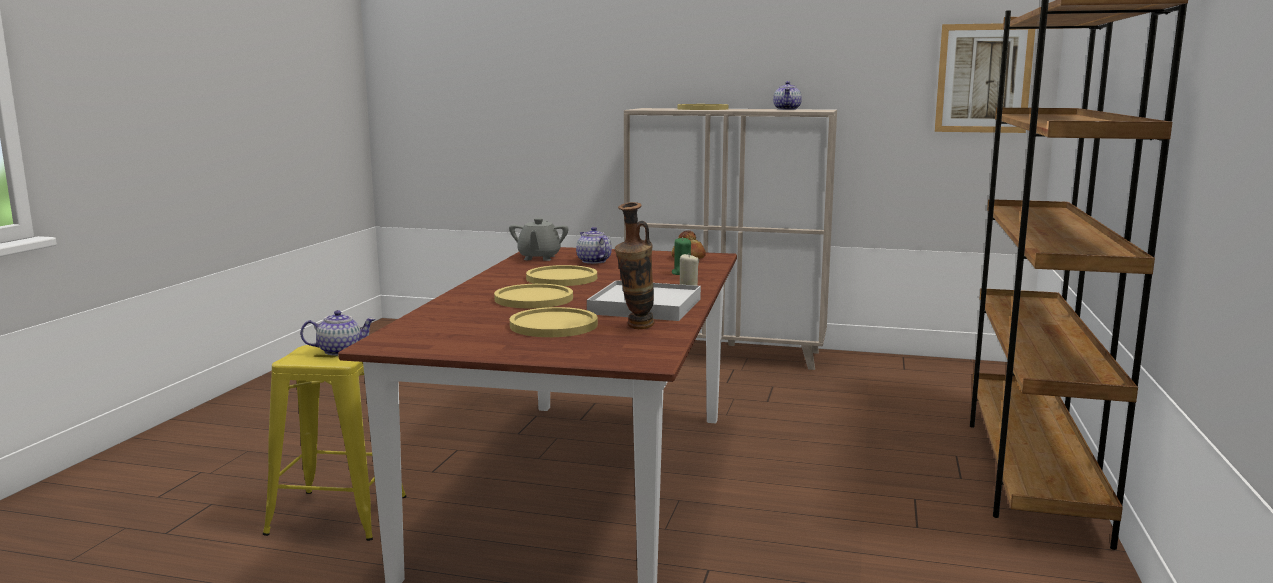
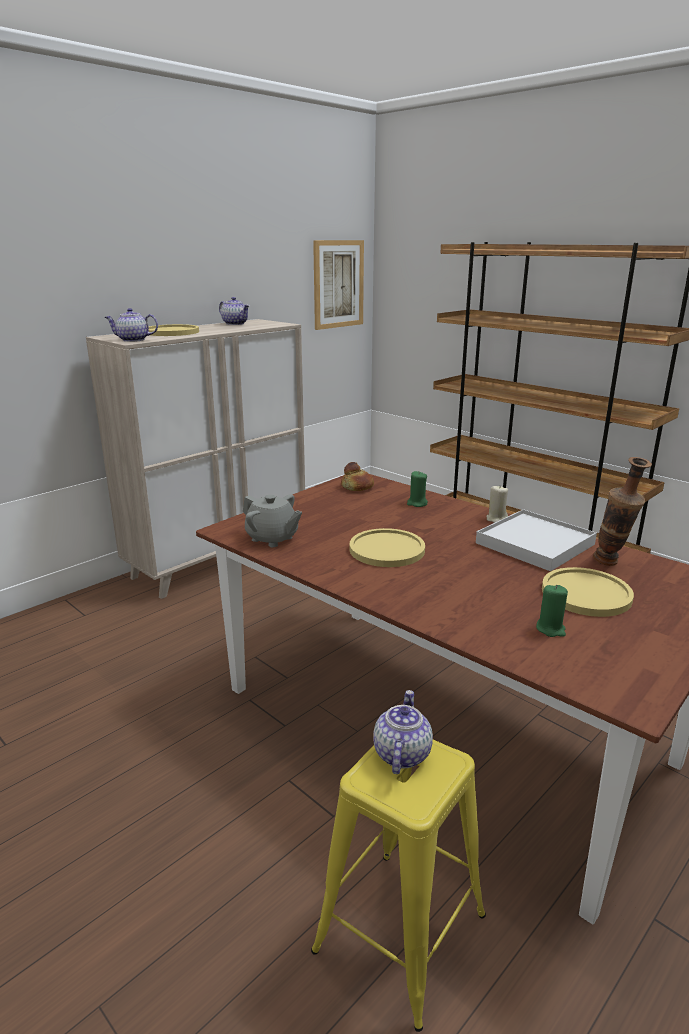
camera: 60 degrees left, 10 degrees up
yellow plate [494,284,573,308] -> none
teapot [576,227,612,264] -> teapot moved to [105,308,158,342]
none -> green candle [536,585,568,637]

